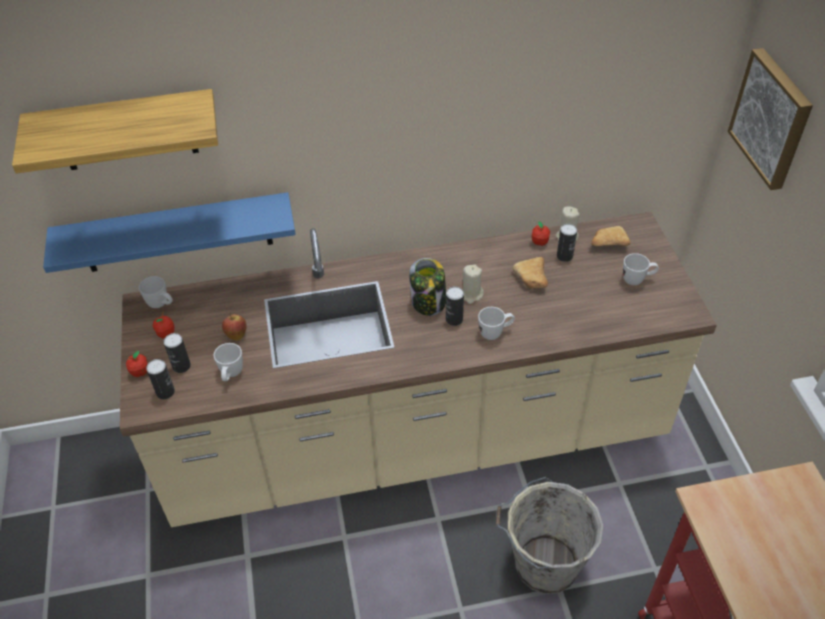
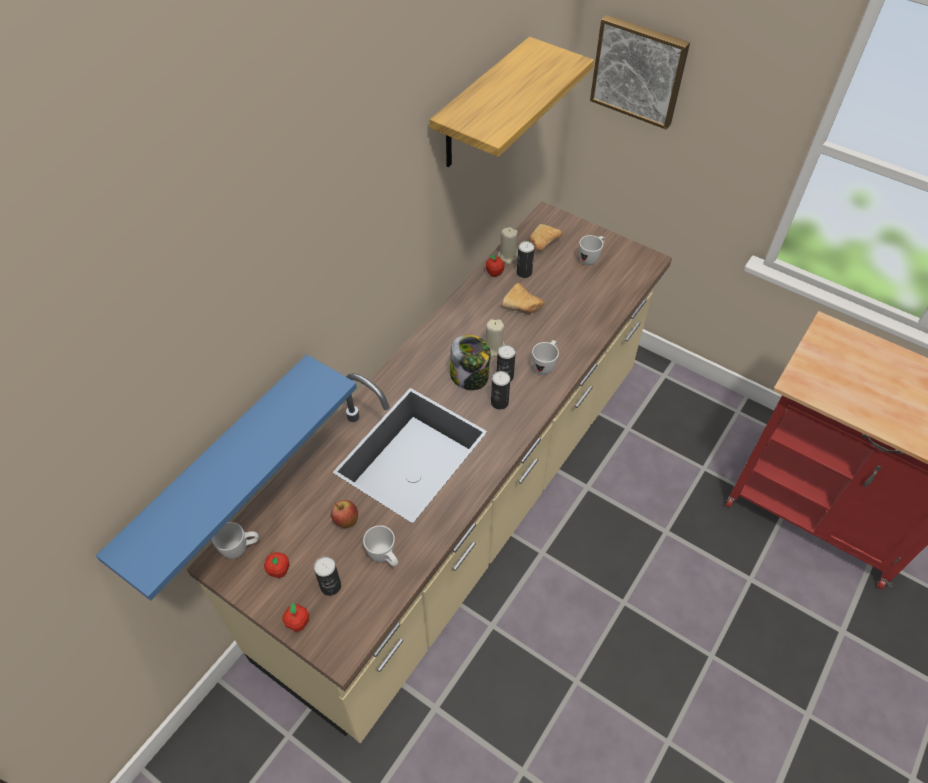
camera: 45 degrees left, 5 degrees up
shelf [12,89,218,174] -> shelf moved to [430,37,594,167]
can [146,359,175,399] -> can moved to [491,371,510,410]
grey bucket [496,477,604,594] -> none

